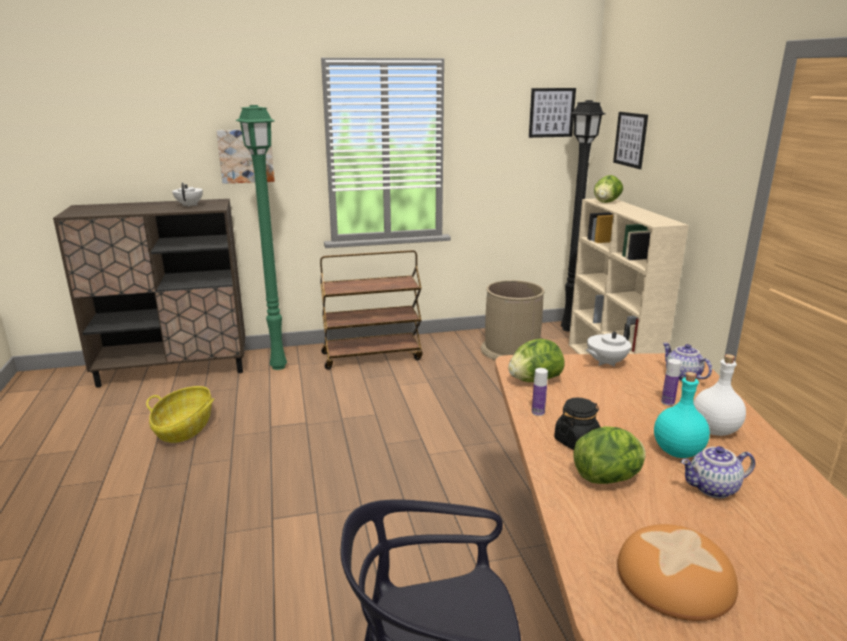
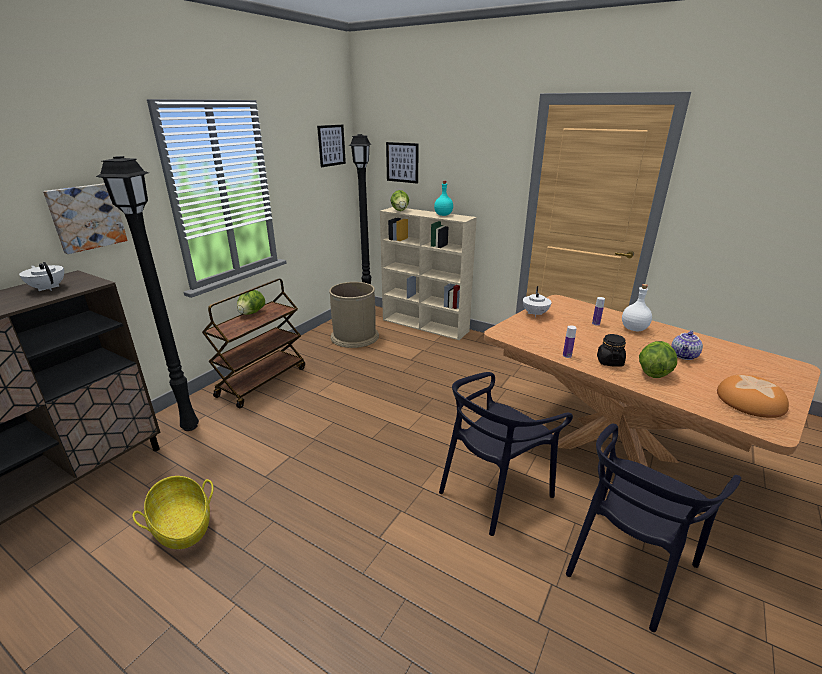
camera: 45 degrees left, 5 degrees up
green floor lamp [235,105,287,370] -> black floor lamp [96,156,199,431]
lettuce [508,339,565,382] -> lettuce moved to [237,290,265,315]
turquoise bottle [654,372,710,458] -> turquoise bottle moved to [434,181,453,216]
teapot [663,343,712,381] -> none
none -> black chair [439,372,573,536]

